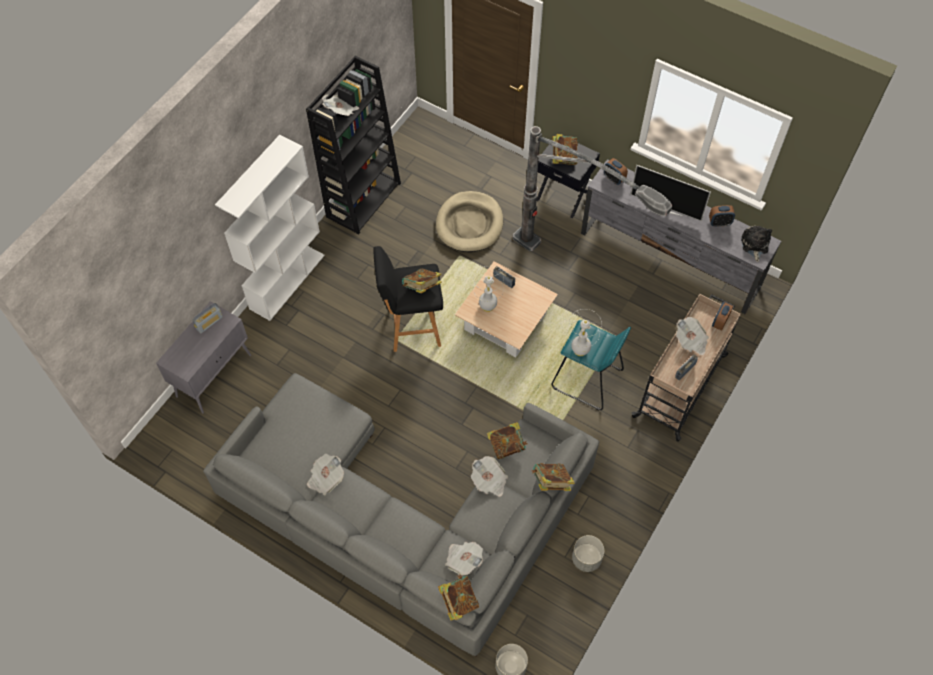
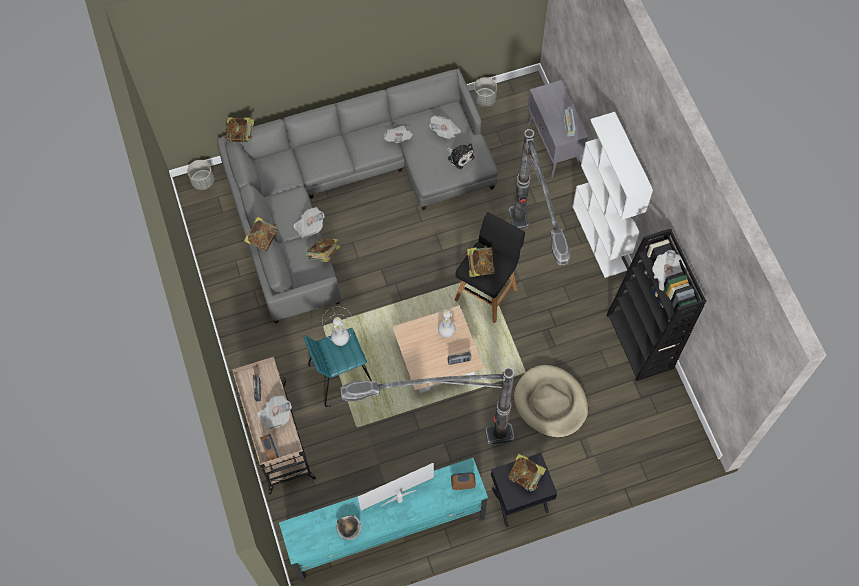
camera: 130 degrees right, 5 degrees up
newspaper [445,542,483,575] -> newspaper moved to [429,116,461,139]
grey planter [572,535,604,572] -> grey planter moved to [474,77,497,107]
grey tv stand [581,159,781,314] -> turquoise tv stand [279,458,488,582]
alarm clock [709,205,735,227] -> bowl [337,515,361,540]
plush toy [741,226,772,262] -> plush toy moved to [447,143,475,169]
none -> floor lamp [509,129,570,265]

